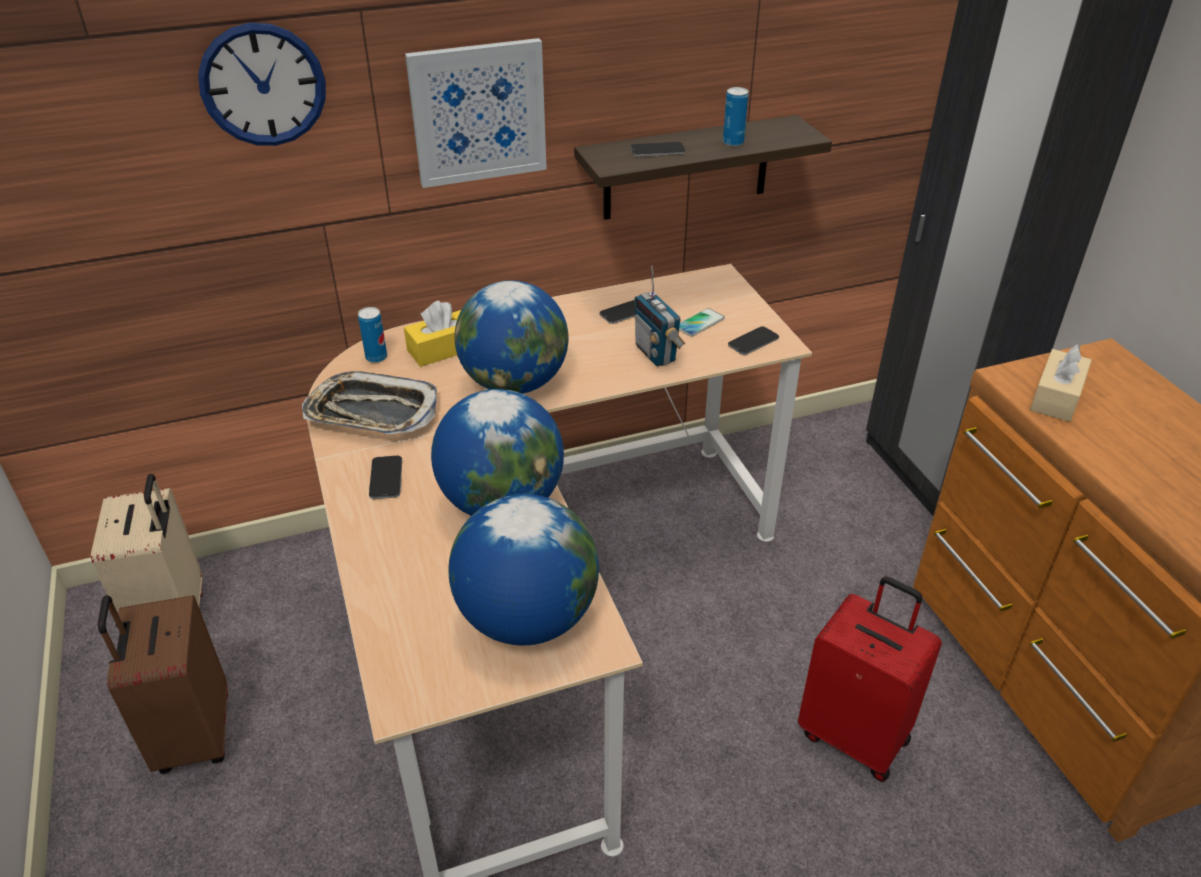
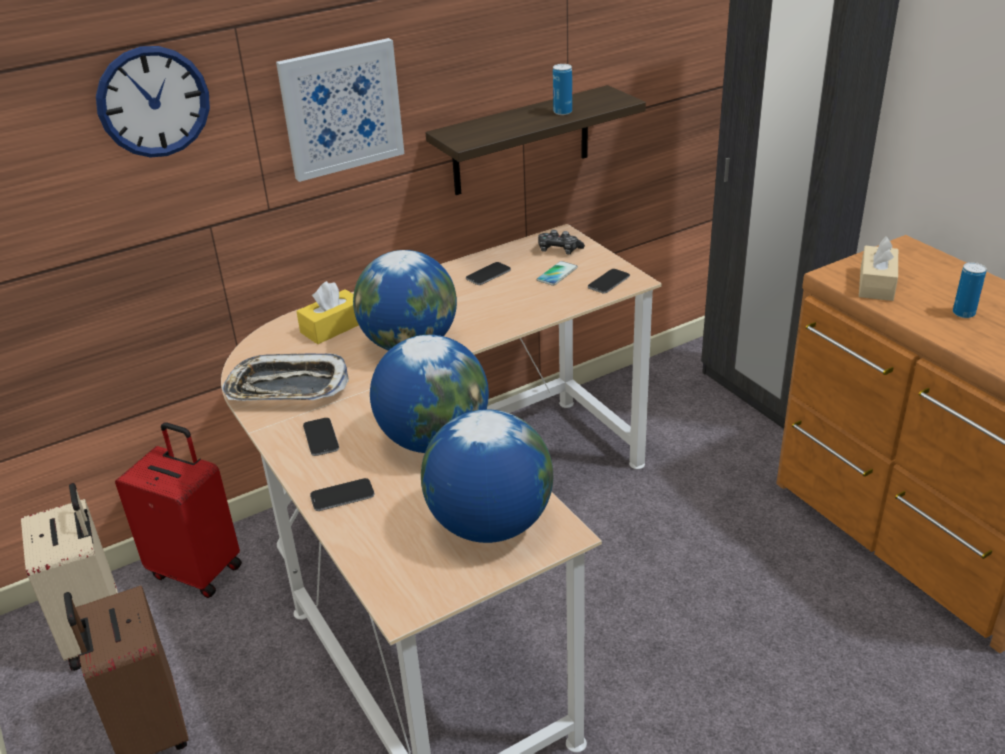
camera: 10 degrees left, 5 degrees down
can [358,307,387,363] -> can moved to [953,262,987,318]
phone [630,142,686,157] -> phone moved to [310,478,374,511]
radio [635,266,685,367] -> none
red suitcase [798,576,942,782] -> red suitcase moved to [115,422,242,598]
none -> game controller [538,230,585,254]

